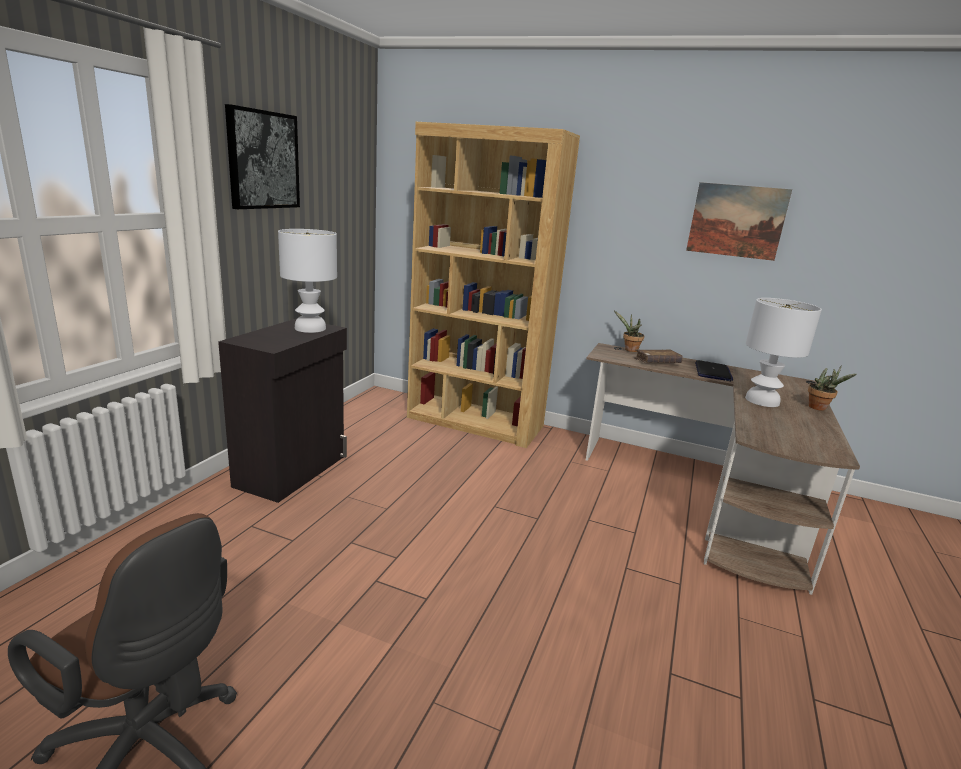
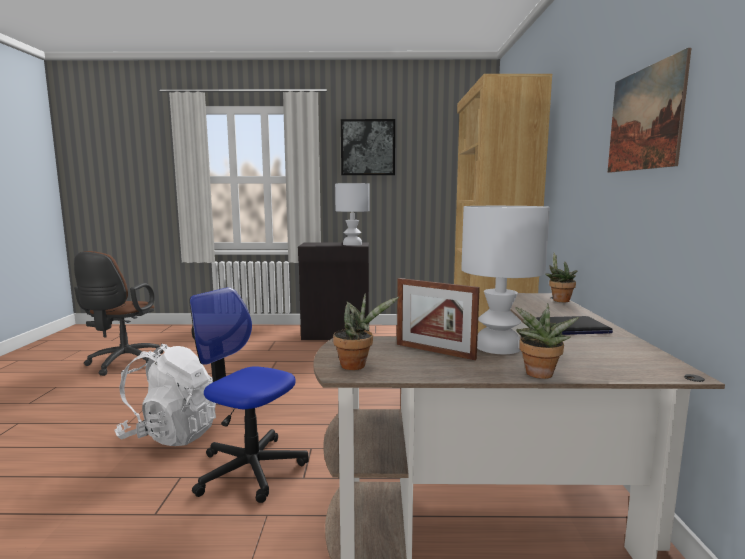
camera: 70 degrees right, 10 degrees down
brown book [634,349,683,363] -> none
none -> white backpack [114,344,216,446]
none -> office chair [189,287,309,503]
none -> potted plant [333,293,399,370]
none -> picture frame [397,278,480,360]

